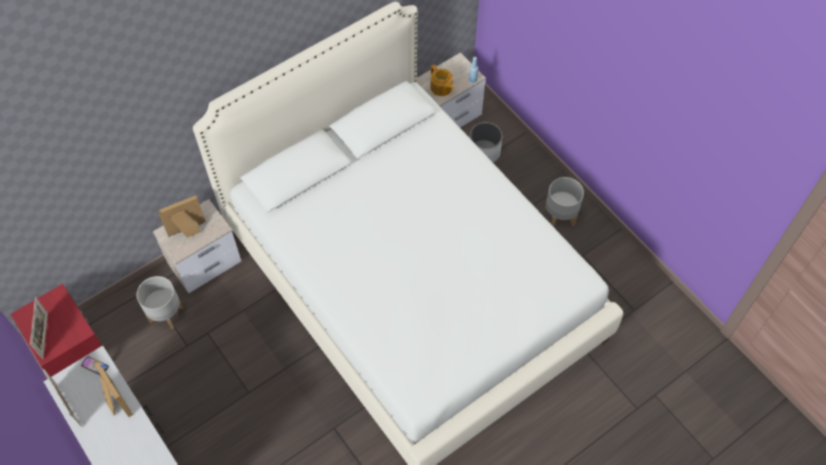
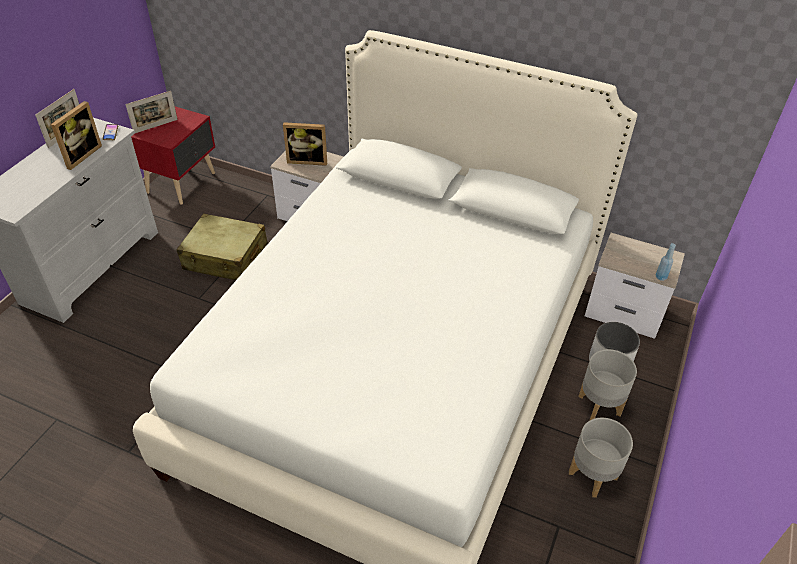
camera: 60 degrees right, 15 degrees down
grey planter [137,276,183,329] -> grey planter moved to [578,349,637,420]
picture frame [158,195,206,238] -> picture frame turned 150 degrees clockwise [283,122,327,166]
teapot [430,65,454,96] -> none
none -> beige suitcase [177,213,268,280]

